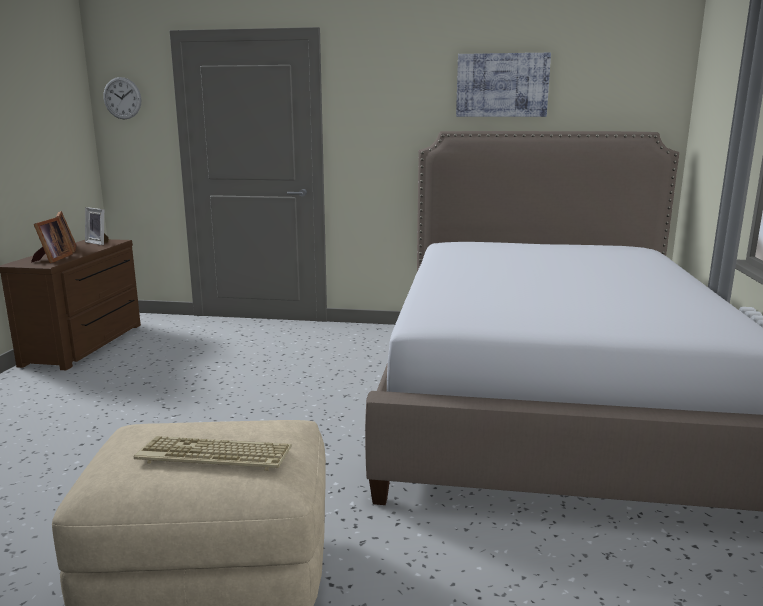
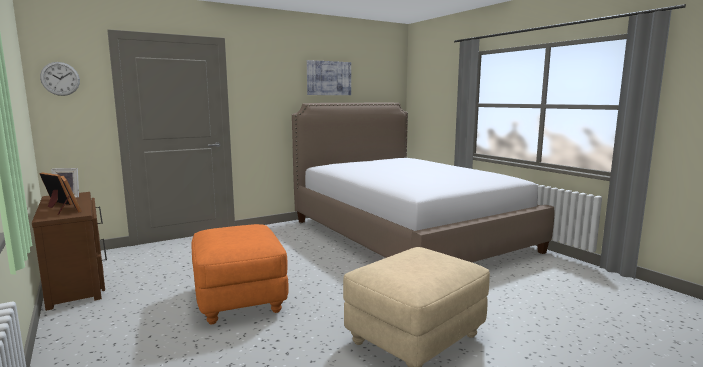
camera: 40 degrees left, 5 degrees down
keyboard [134,436,292,471] -> none
none -> orange ottoman [192,224,289,324]

